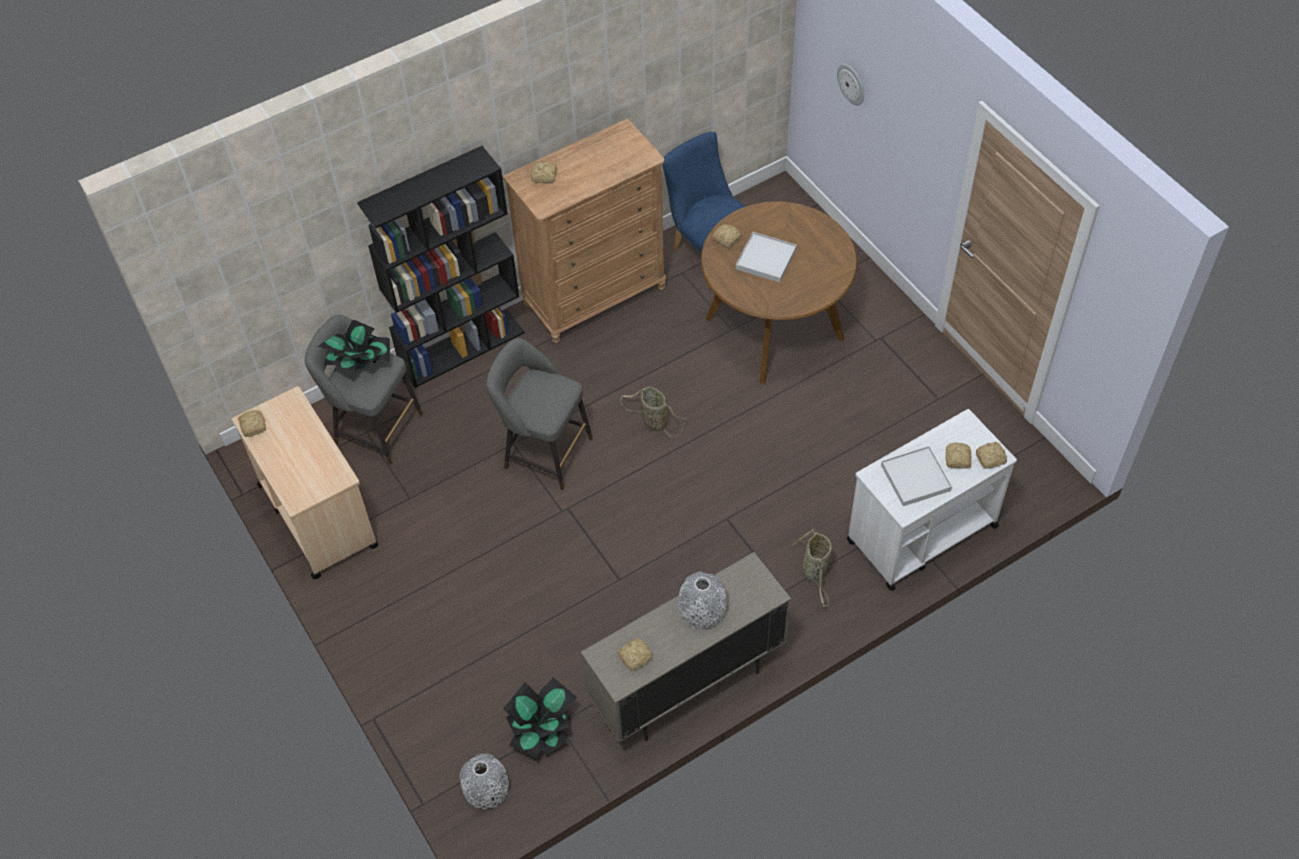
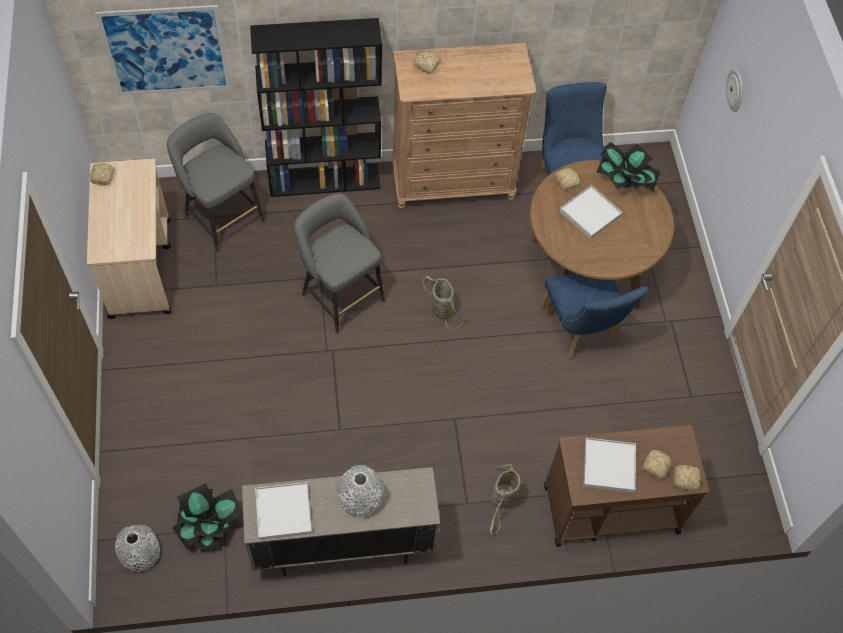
camera: 20 degrees right, 5 degrees up
potted plant [318,319,390,375] -> potted plant moved to [596,142,660,191]
bread [618,638,653,671] -> white tray [255,482,312,540]
white cart [847,409,1017,591] -> brown cart [544,425,709,547]
none -> picture [95,5,231,96]
none -> blue chair [540,272,648,359]

